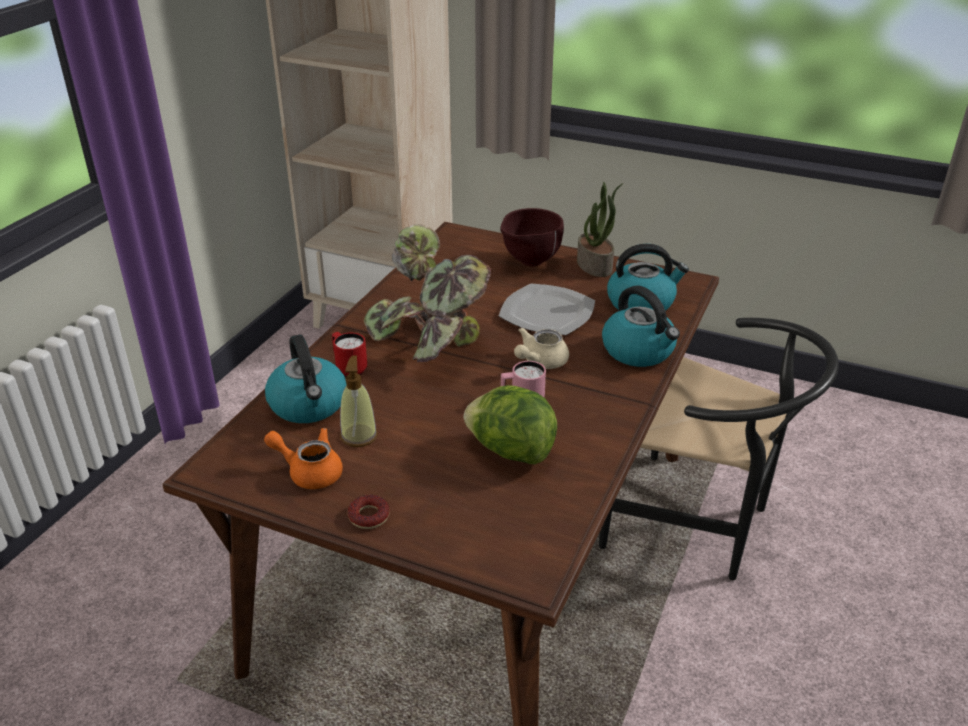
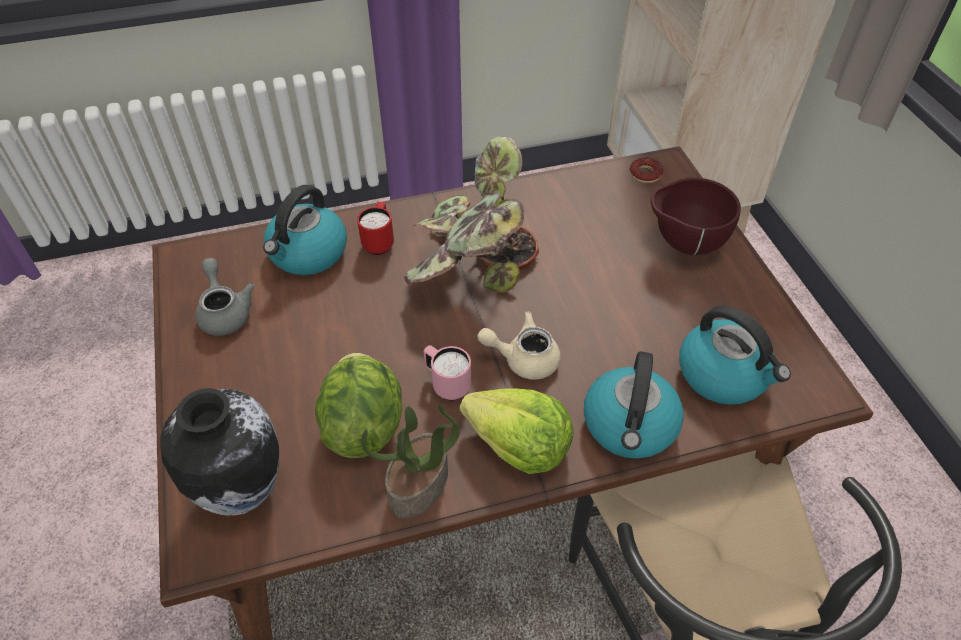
camera: 50 degrees right, 15 degrees up
orange teapot [264,428,343,489] -> grey teapot [196,258,255,336]
soap dispenser [340,356,378,447] -> none
donut [347,495,390,529] -> donut moved to [630,157,663,183]
plate [499,284,595,335] -> none
potted plant [577,181,623,277] -> potted plant moved to [361,403,460,518]
none -> vase [160,388,280,516]
none -> lettuce [460,389,573,474]

